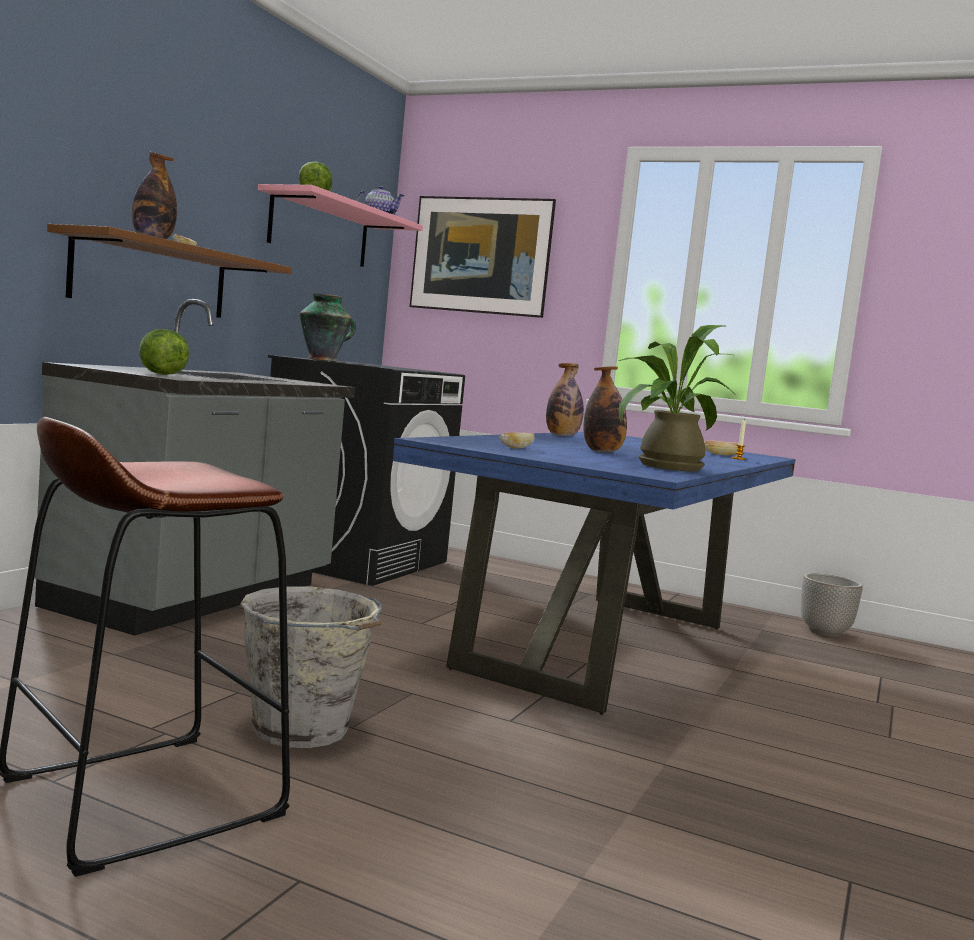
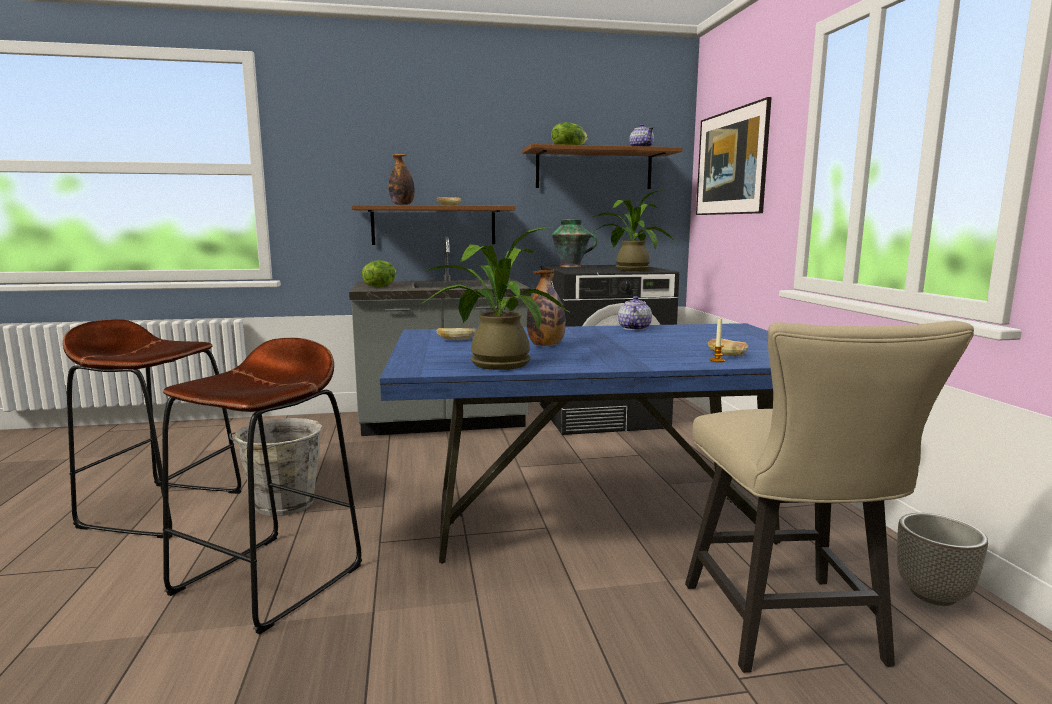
camera: 55 degrees right, 5 degrees up
pink shelf [258,184,423,267] -> brown shelf [522,144,682,189]
bottle [546,363,584,436] -> teapot [618,296,652,330]
none -> brown stool [162,338,362,634]
none -> potted plant [590,190,674,271]
none -> beige chair [685,321,974,673]

